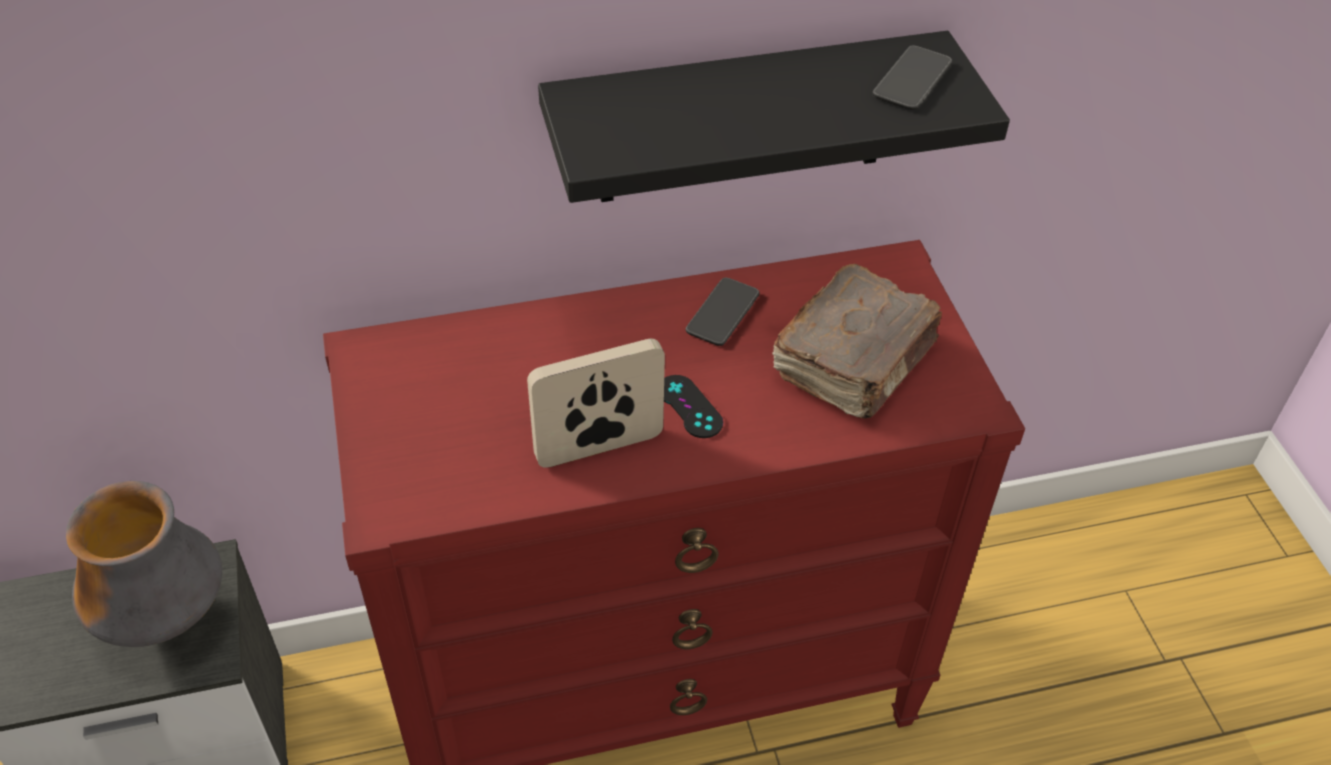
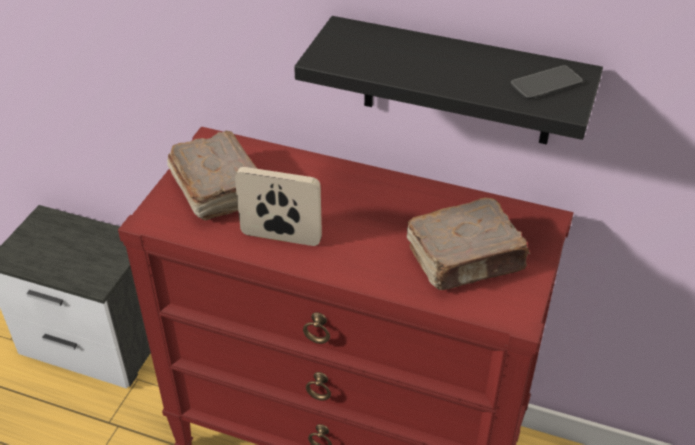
camera: 35 degrees right, 5 degrees down
vase [66,481,222,647] -> none
black game controller [664,375,723,438] -> none
phone [686,278,760,346] -> none
none -> brown book [167,131,257,220]

